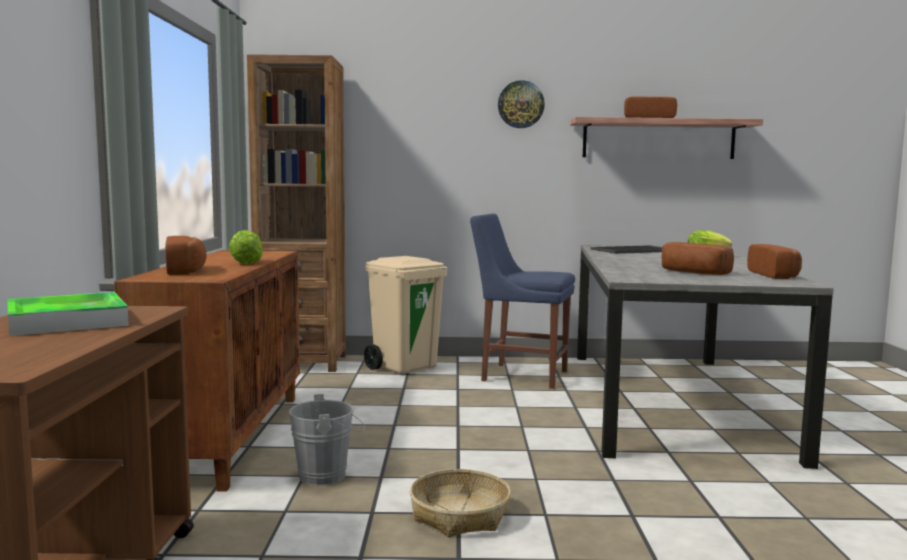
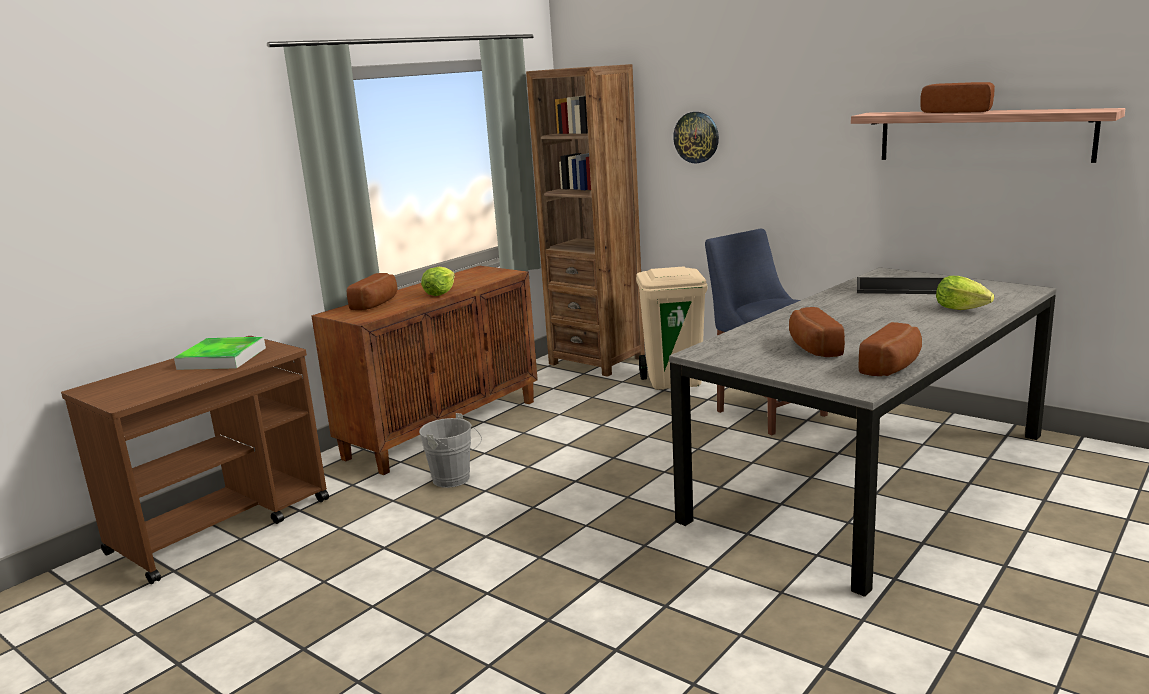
camera: 40 degrees right, 10 degrees up
basket [410,469,511,537] -> none
wall clock [498,80,545,128] -> wall clock moved to [673,112,719,163]

